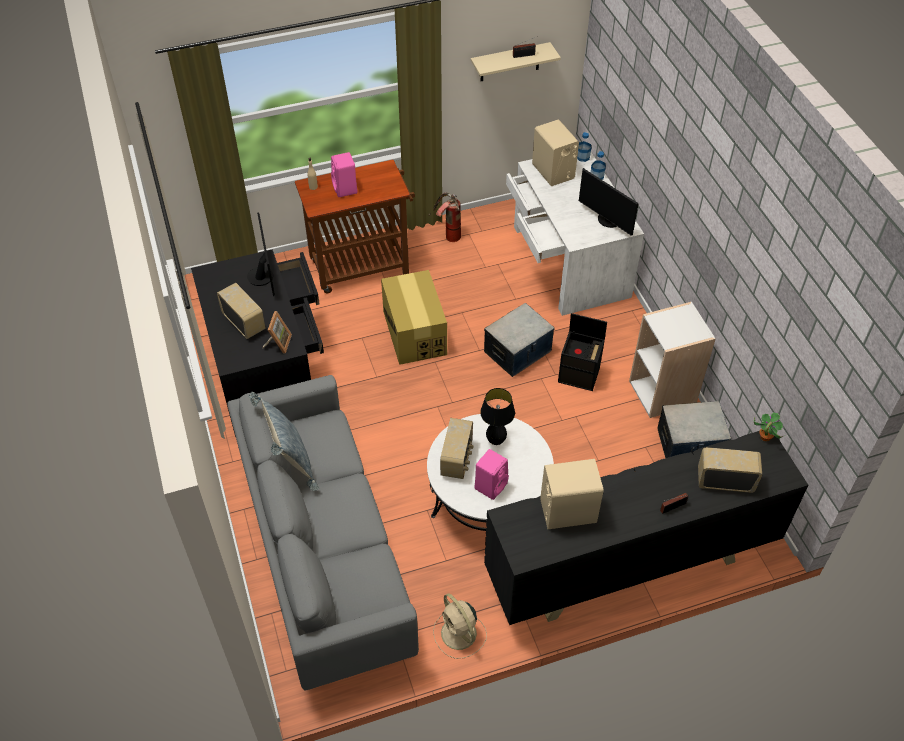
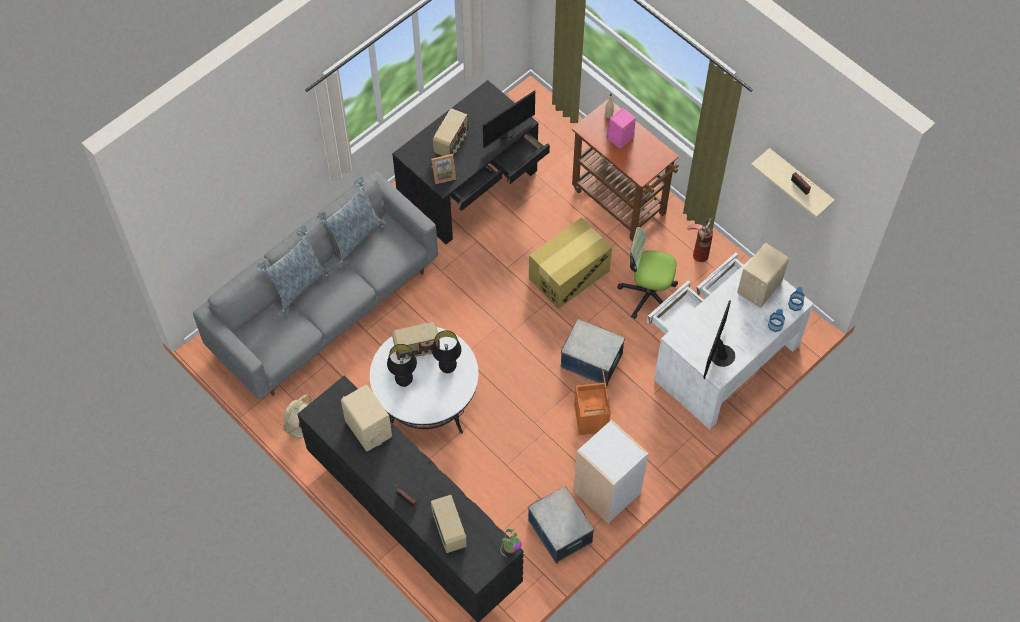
camera: 65 degrees right, 10 degrees up
pink speaker [475,449,509,500] -> black table lamp [387,344,417,387]
black storage box [558,313,607,391] -> orange storage box [574,370,611,435]
none -> pillow [256,225,331,318]
none -> office chair [617,227,678,319]

